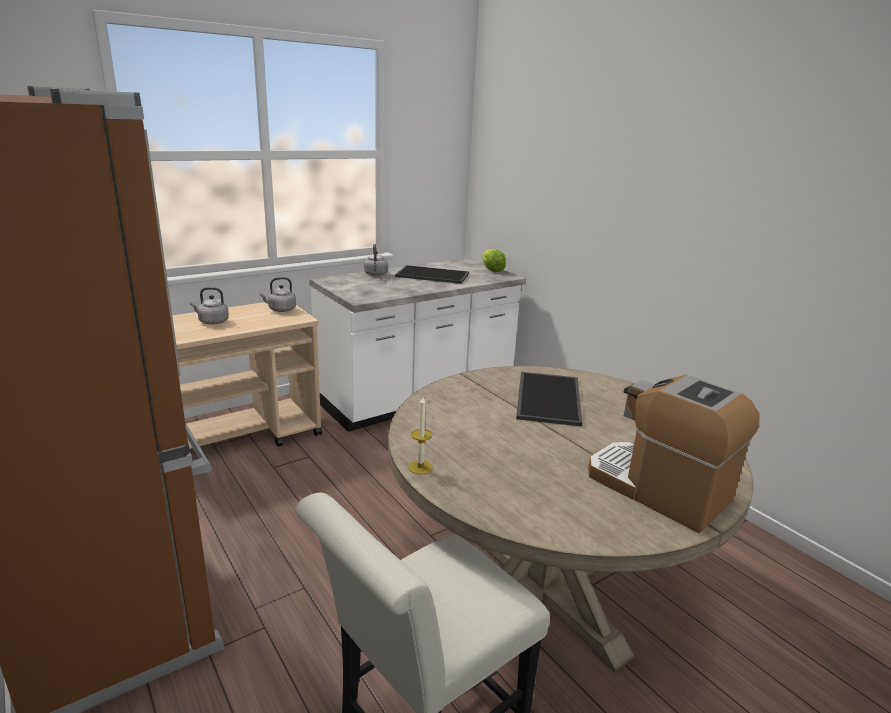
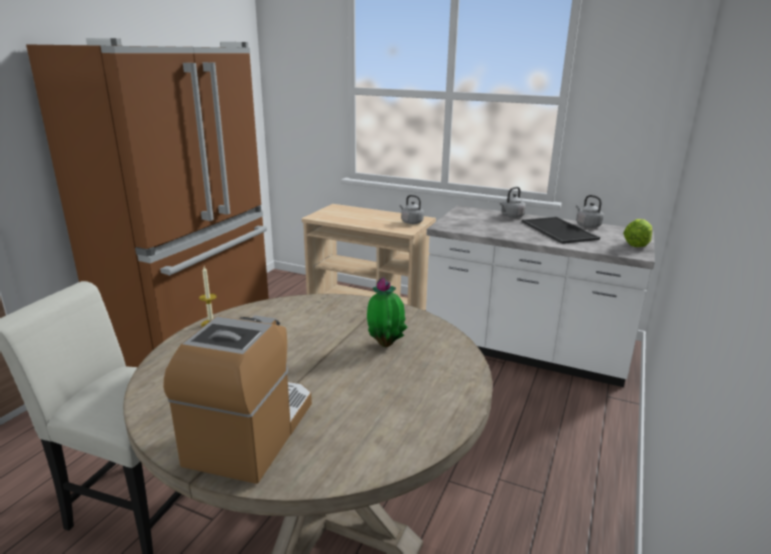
camera: 60 degrees right, 0 degrees up
grey kettle [190,287,229,324] -> grey kettle moved to [576,195,604,228]
tray [516,372,582,427] -> potted plant [367,277,408,347]

